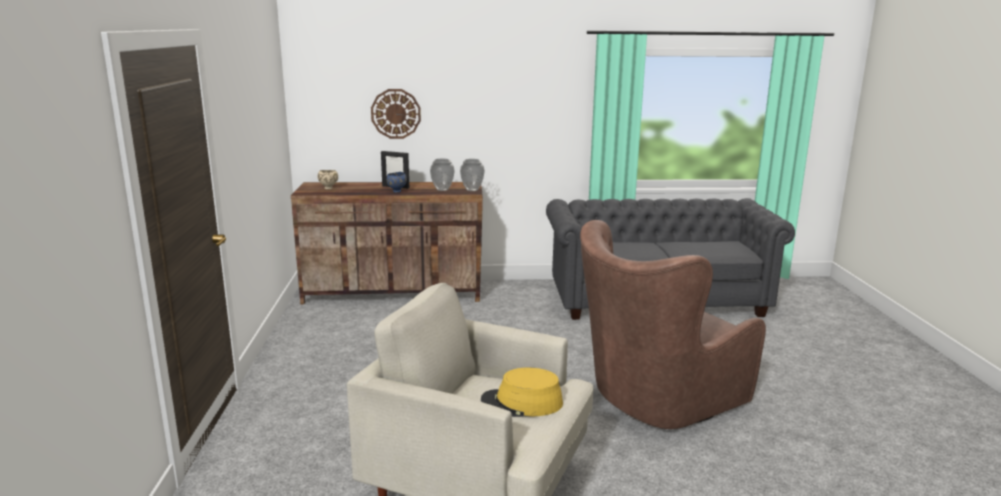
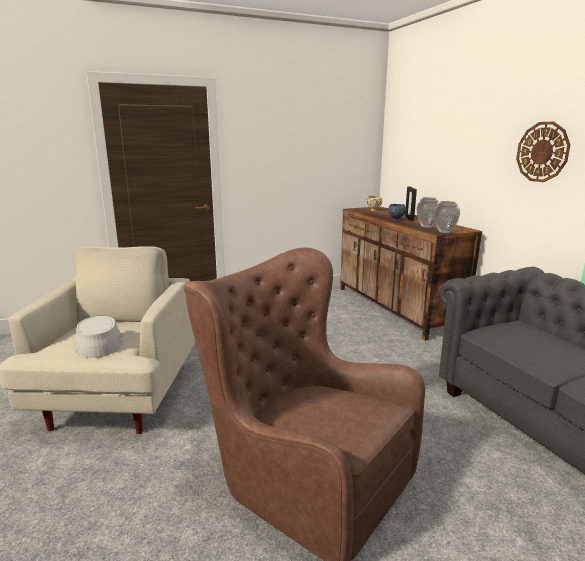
camera: 70 degrees right, 0 degrees up
wall clock [371,89,421,139] -> wall clock moved to [516,122,570,182]
yellow hat [481,367,563,417] -> grey hat [74,316,123,358]

